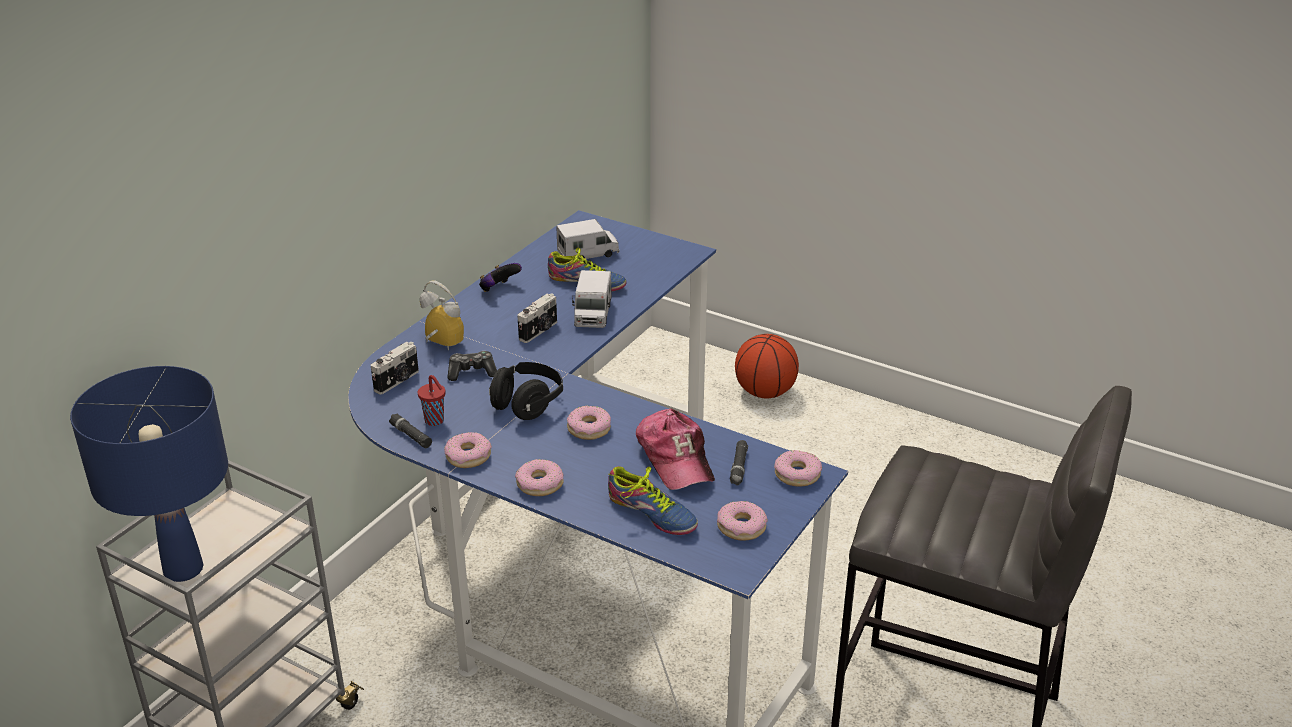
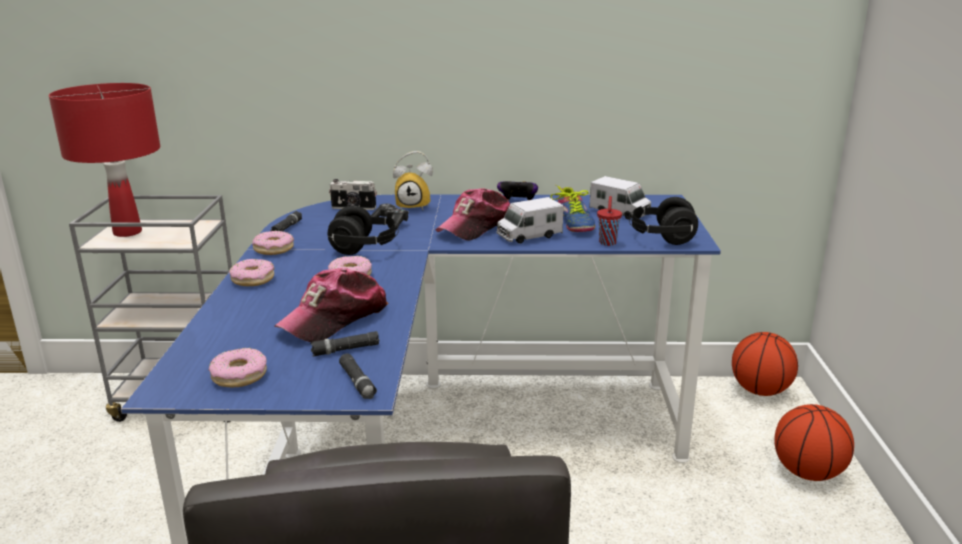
camera: 60 degrees right, 10 degrees down
blue table lamp [70,366,228,582] -> red table lamp [49,83,160,237]
red cup [418,375,445,426] -> red cup moved to [597,196,622,246]
alarm clock [420,280,464,350] -> alarm clock turned 90 degrees clockwise [393,151,433,210]
camera [518,294,557,343] -> cap [436,188,510,241]
shoe [608,466,698,535] -> none
donut [774,450,822,487] -> black flashlight [339,353,377,399]
none -> black headphones [629,197,698,245]
none -> basketball [732,332,798,396]

